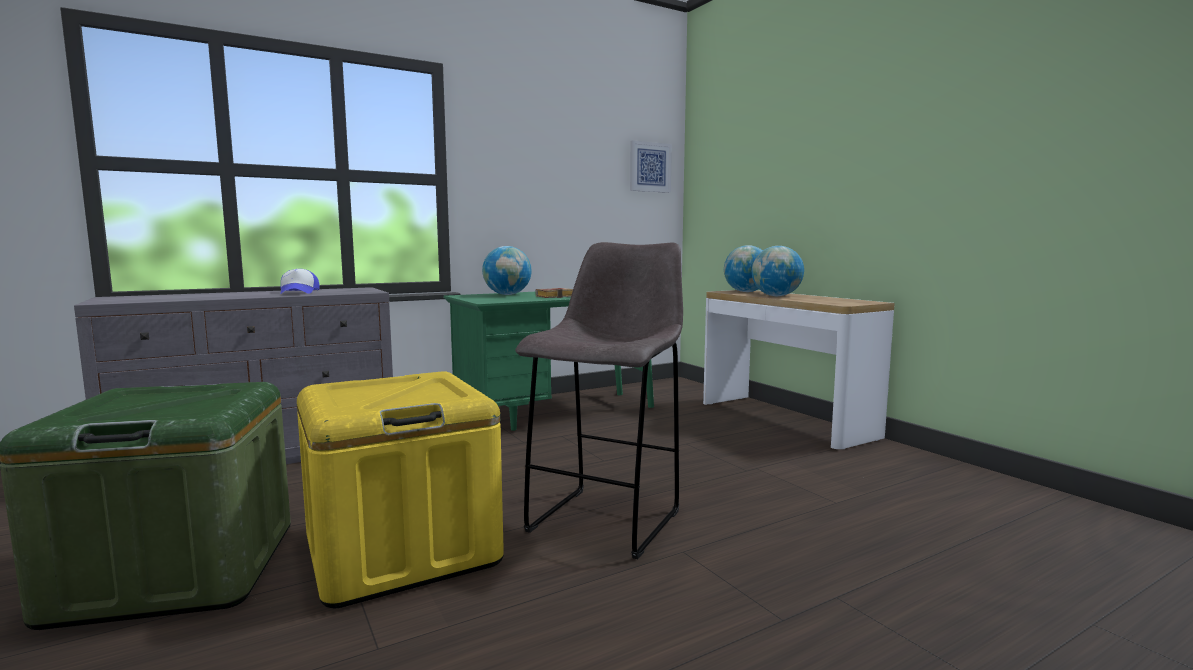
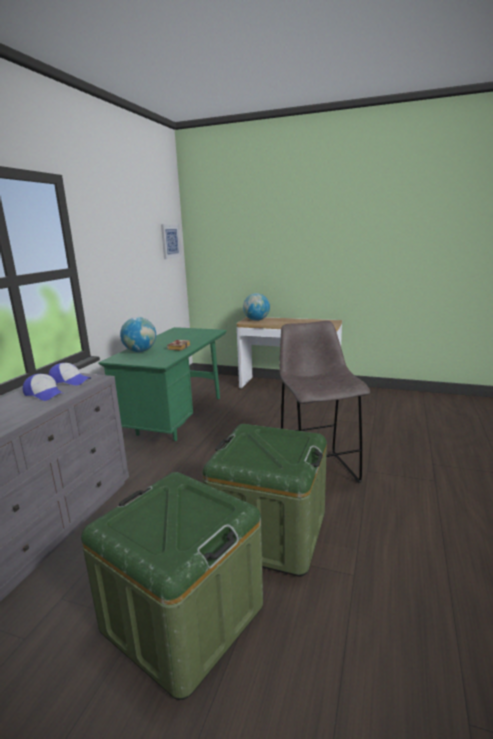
camera: 40 degrees left, 10 degrees up
yellow storage box [297,371,504,608] -> green storage box [202,424,327,576]
globe [752,246,804,296] -> none
none -> cap [48,363,91,385]

